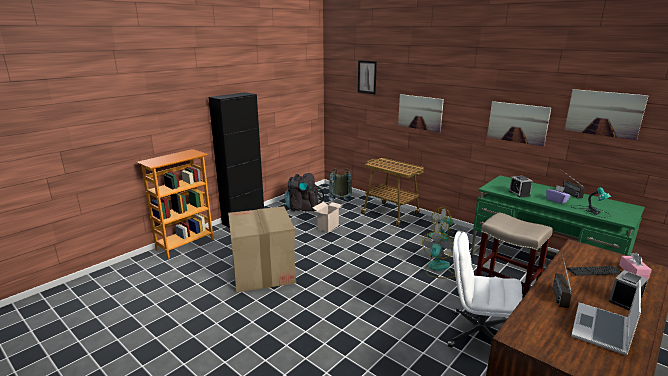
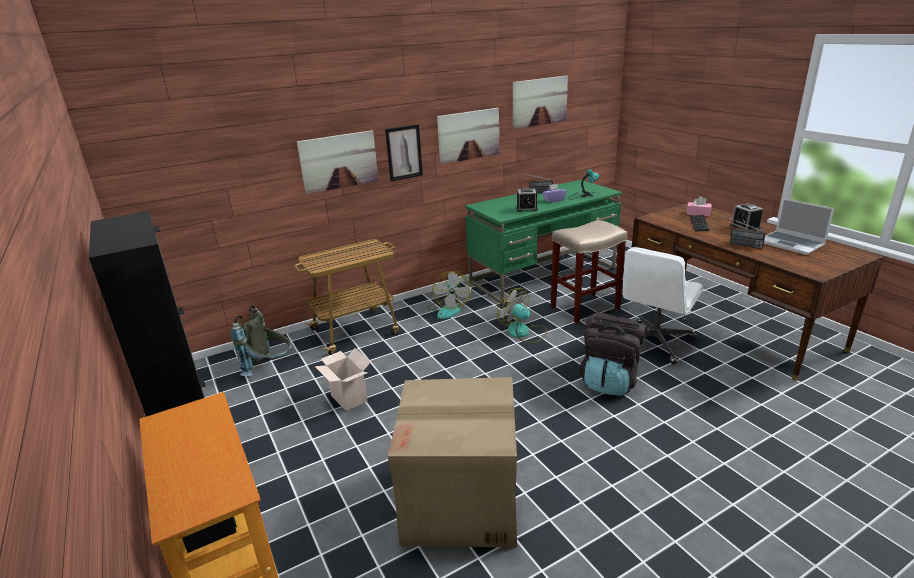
camera: 70 degrees left, 5 degrees up
black backpack [284,173,324,212] -> black backpack moved to [579,313,647,396]
picture [358,60,377,94] -> picture moved to [385,124,423,181]

